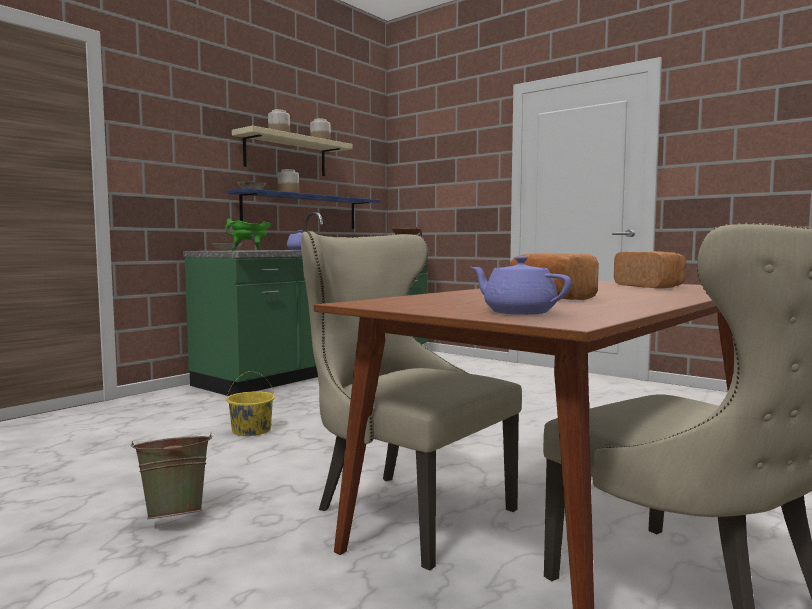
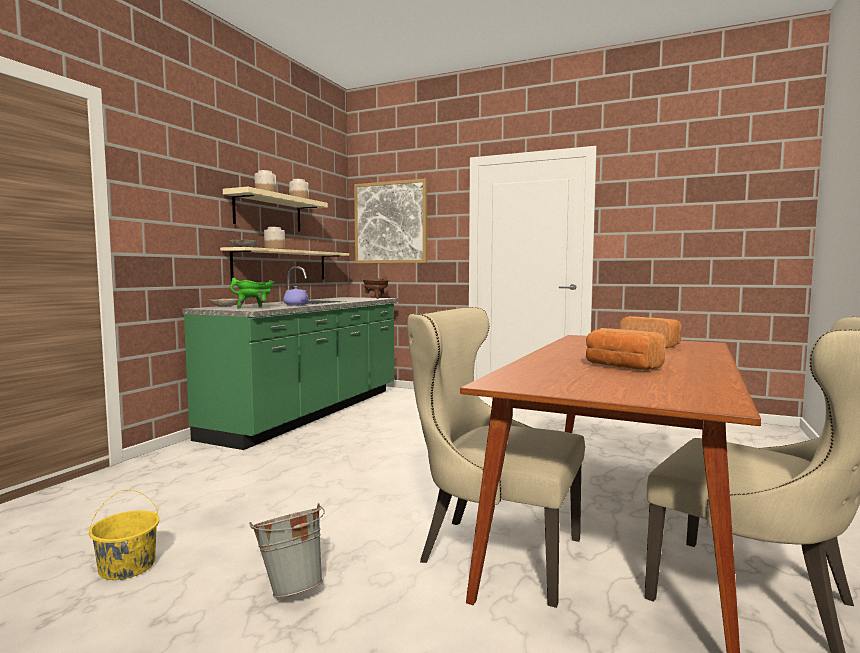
camera: 15 degrees left, 0 degrees up
green bucket [131,433,212,519] -> grey bucket [249,503,325,597]
yellow bucket [227,371,275,436] -> yellow bucket moved to [89,490,159,580]
blue shelf [228,189,380,229] -> beige shelf [220,247,349,281]
purple teapot [471,256,571,315] -> none
none -> picture [354,179,427,263]

